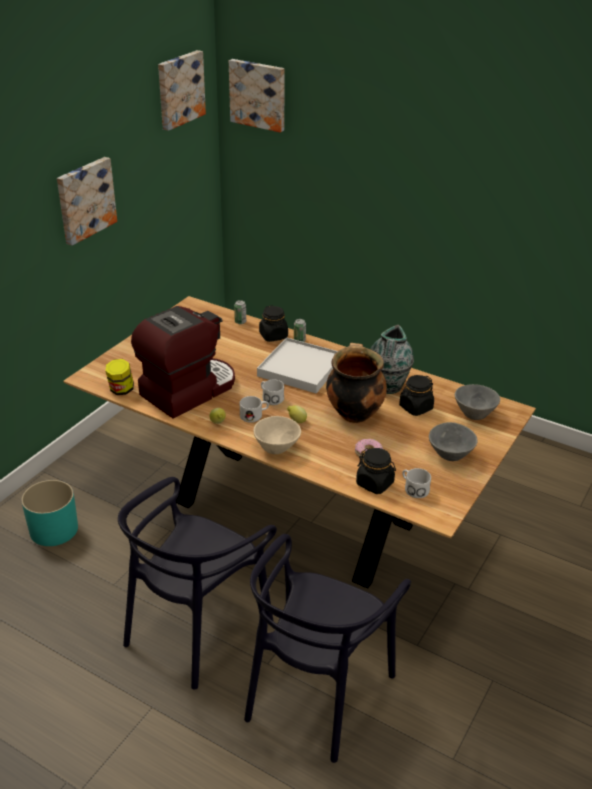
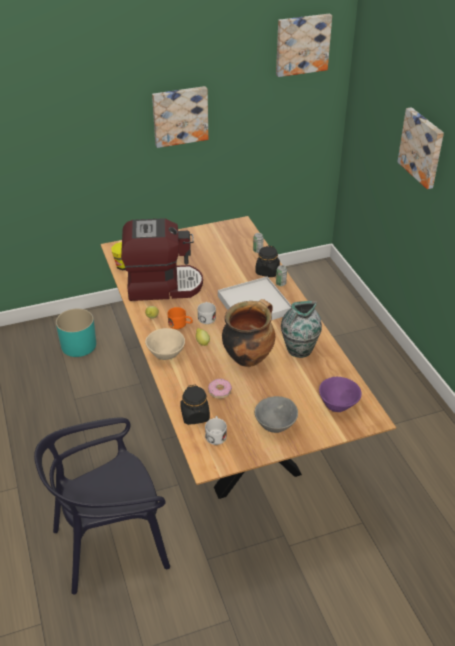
camera: 40 degrees right, 5 degrees up
black chair [118,477,277,690] -> none
picture [229,59,285,133] -> picture moved to [397,107,444,189]
white mug [239,396,269,423] -> orange mug [168,307,193,329]
black jar [399,375,434,416] -> none
grey bowl [455,384,500,420] -> purple bowl [319,377,362,412]

